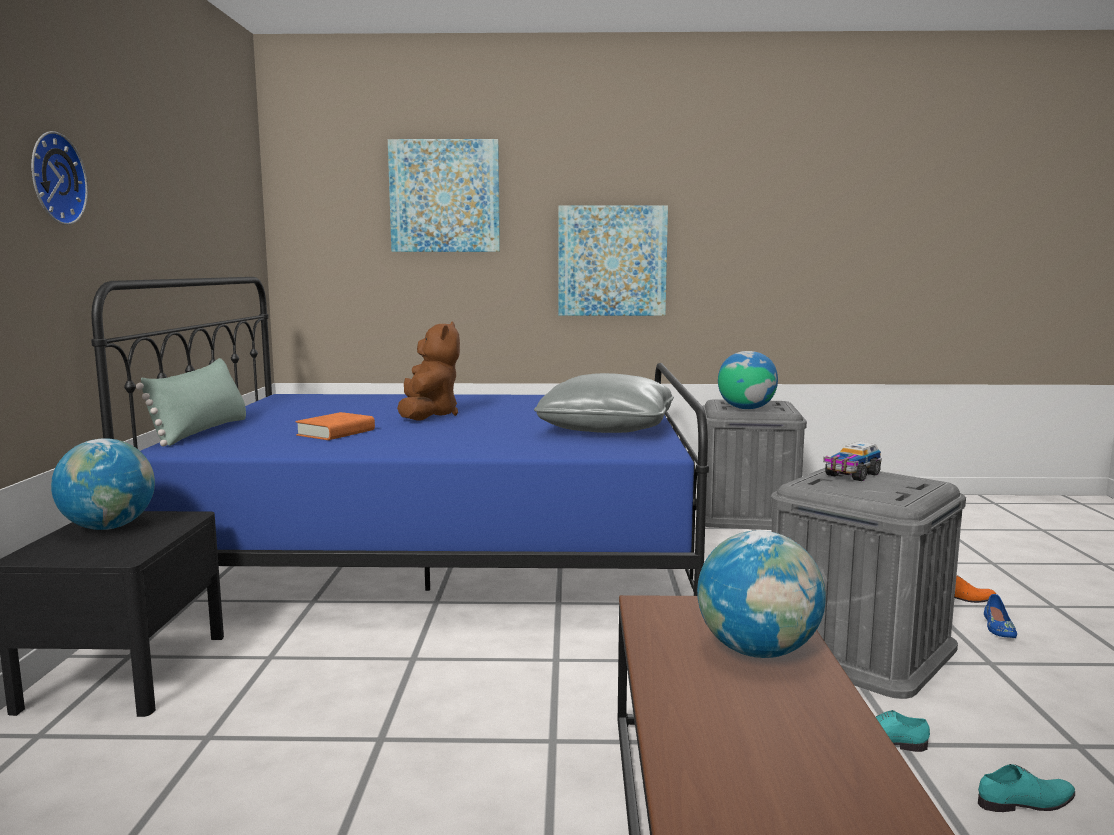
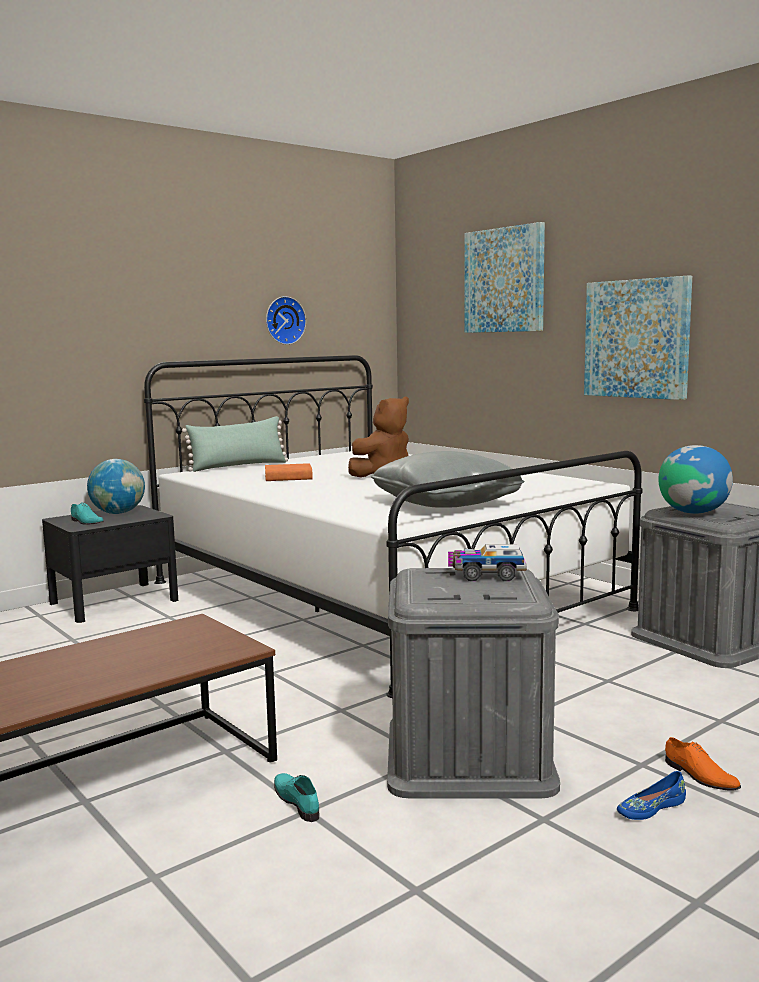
camera: 50 degrees right, 0 degrees up
wall clock [31,131,88,225] -> wall clock moved to [266,296,306,345]
blue bed [91,277,709,596] -> white bed [144,355,643,698]
globe [697,530,826,658] -> none
turquoise shoe [978,764,1075,812] -> turquoise shoe moved to [71,502,104,525]

